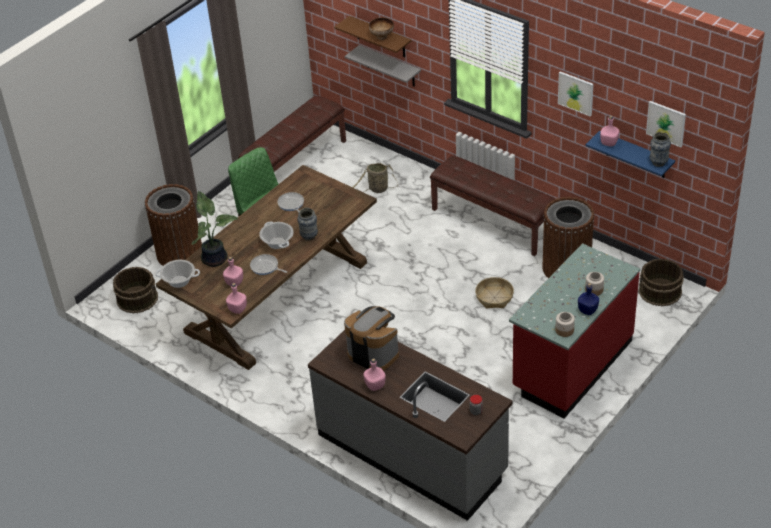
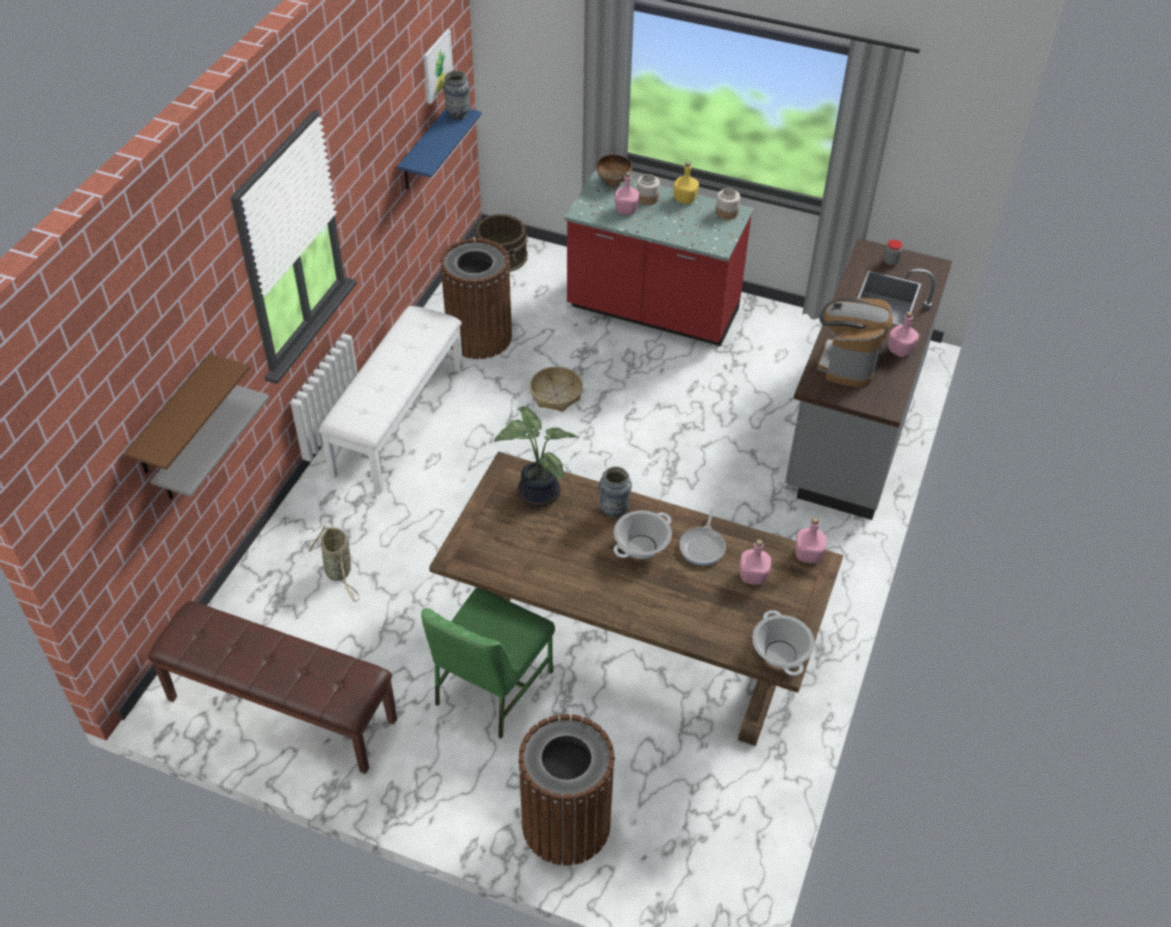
camera: 110 degrees left, 5 degrees up
brown bucket [113,267,158,313] -> none
potted plant [192,191,238,267] -> potted plant moved to [494,406,579,507]
frying pan [277,192,304,212] -> none
bowl [369,18,394,40] -> bowl moved to [596,155,632,187]
brown bench [430,156,555,256] -> white bench [319,306,463,493]
picture [558,71,594,117] -> none
blue bottle [578,283,599,315] -> yellow bottle [673,161,699,204]
pink bottle [600,115,620,146] -> pink bottle moved to [615,172,639,215]

